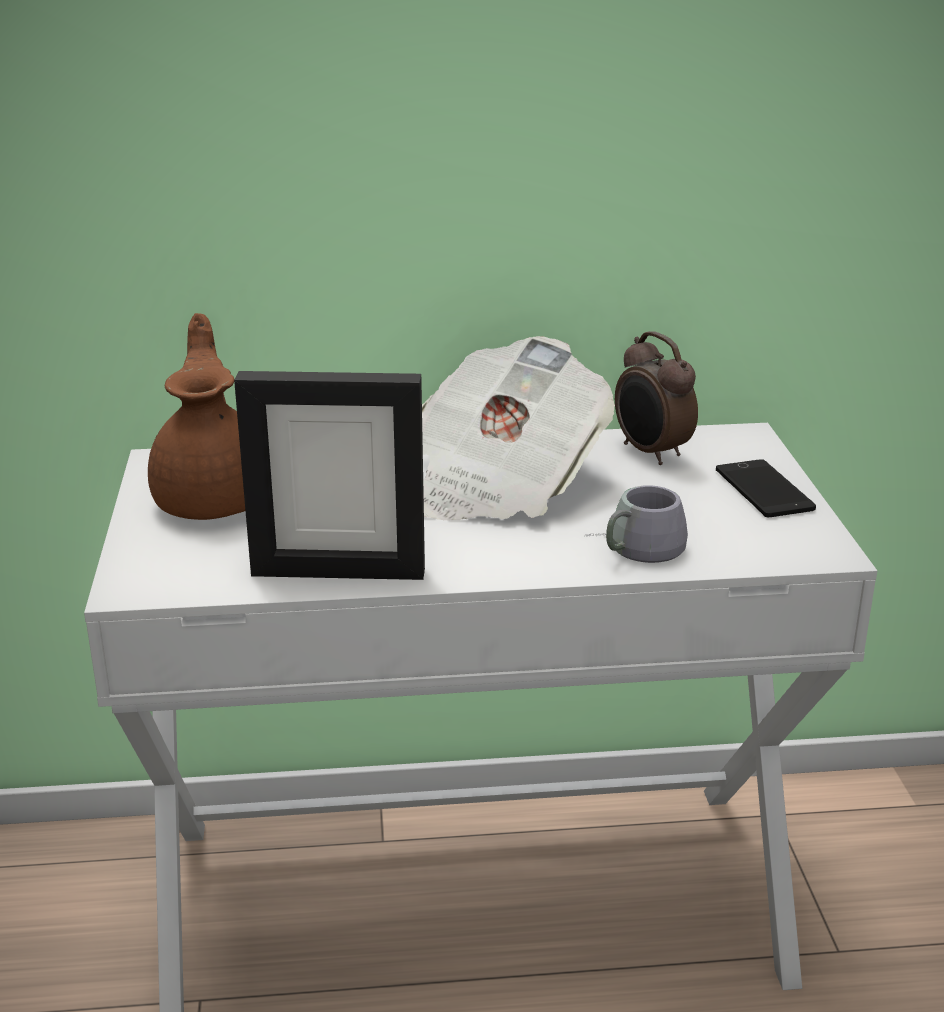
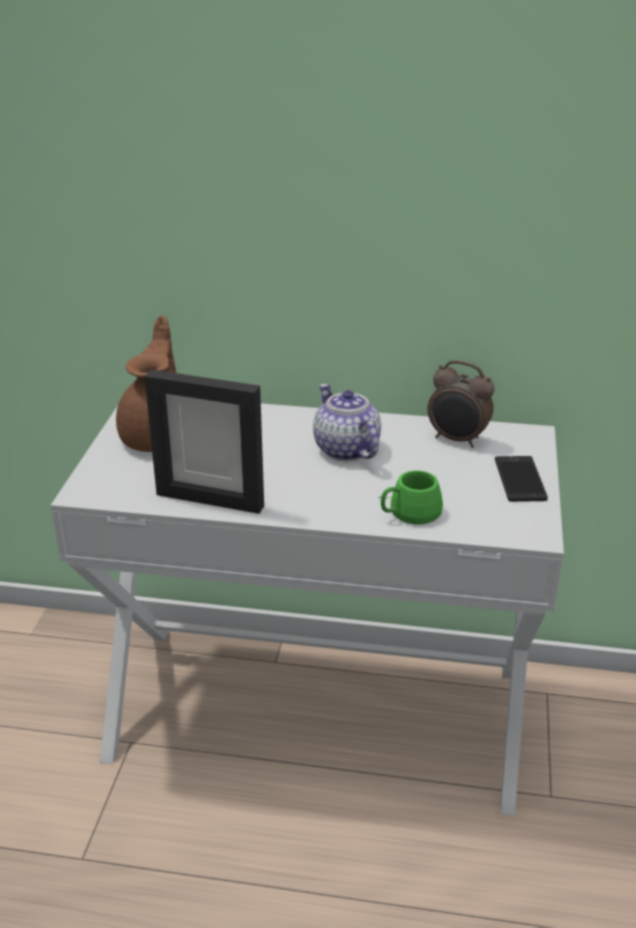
camera: 15 degrees right, 5 degrees up
newspaper [422,336,615,521] -> teapot [313,384,381,461]
grey mug [585,485,688,563] -> green mug [378,470,443,525]
alarm clock [615,331,698,465] -> alarm clock turned 45 degrees counterclockwise [428,360,494,448]

